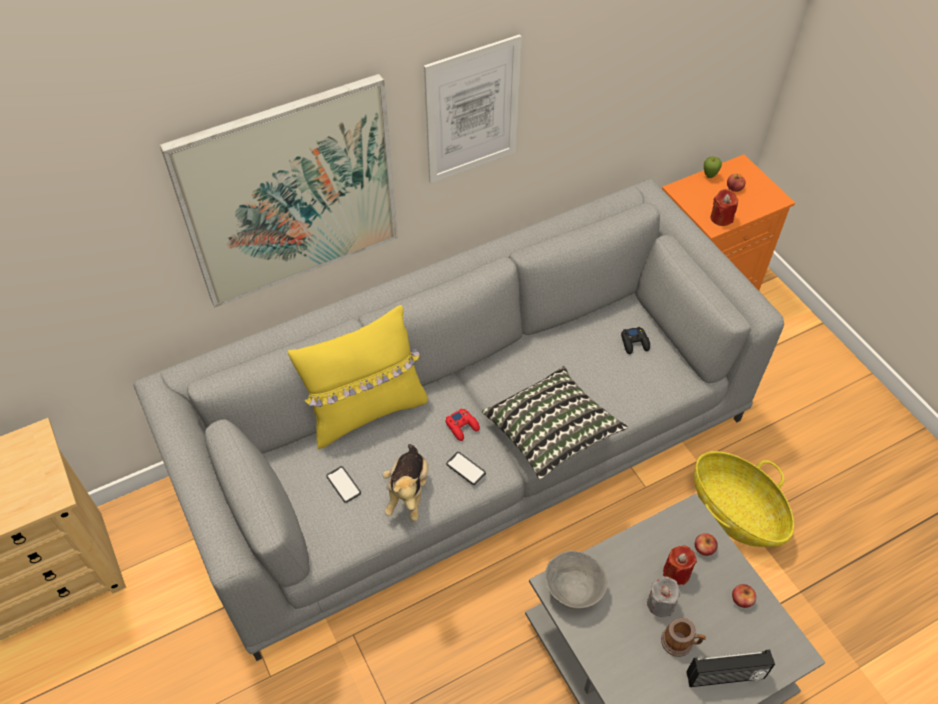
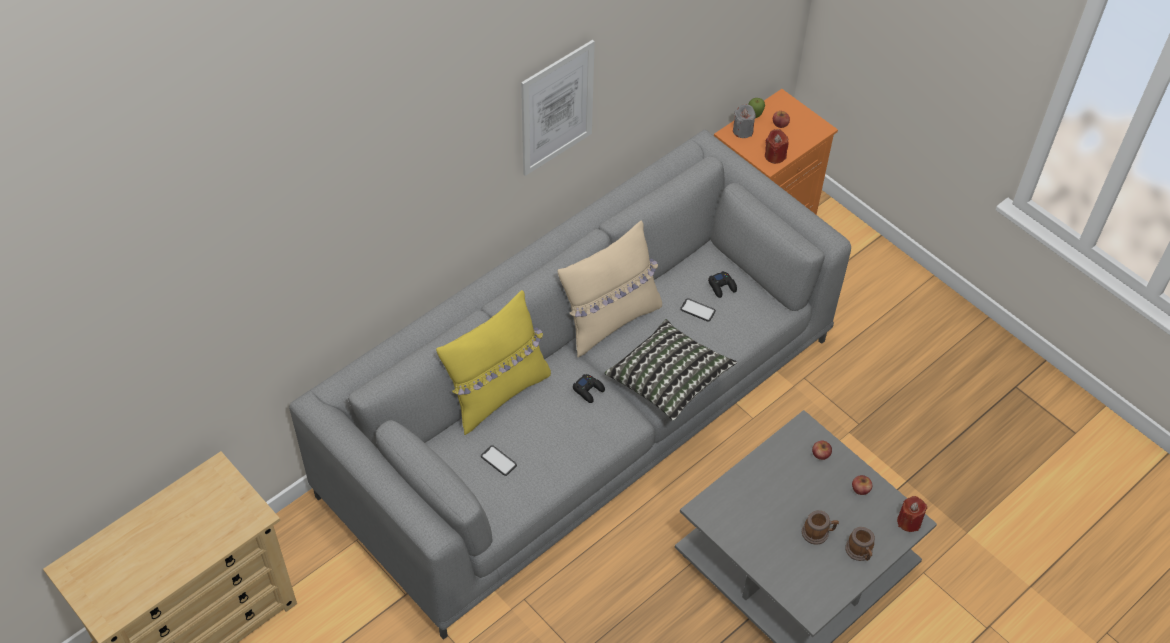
camera: 15 degrees left, 0 degrees up
picture [160,74,398,308] -> none
plush toy [383,444,428,522] -> none
red game controller [446,408,480,441] -> black game controller [573,374,605,403]
phone [446,452,486,485] -> phone moved to [680,298,716,321]
grey bowl [545,551,608,609] -> none
grey candle [647,577,680,617] -> grey candle moved to [733,104,756,138]
red candle [663,545,697,585] -> red candle moved to [897,496,927,532]
radio [686,650,775,687] -> mug [845,527,875,561]
basket [694,451,794,547] -> none
none -> beige pillow [558,221,662,358]

